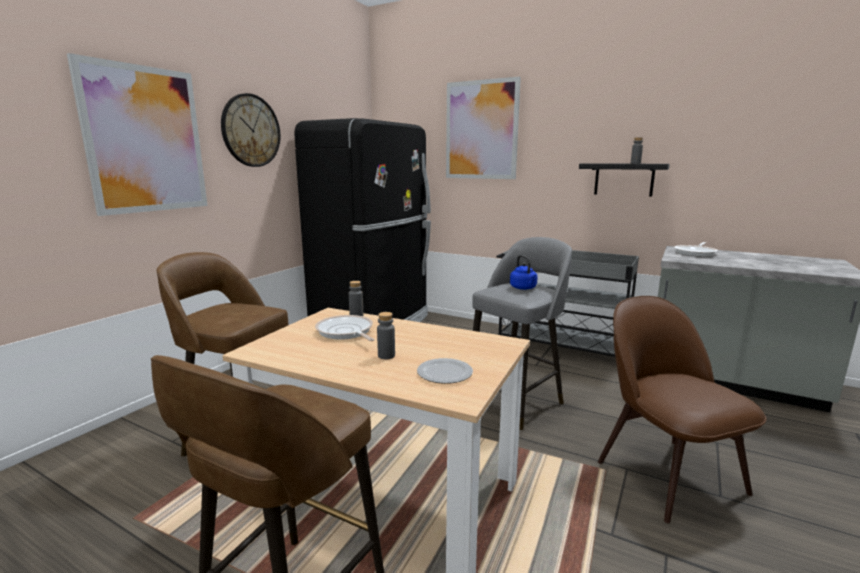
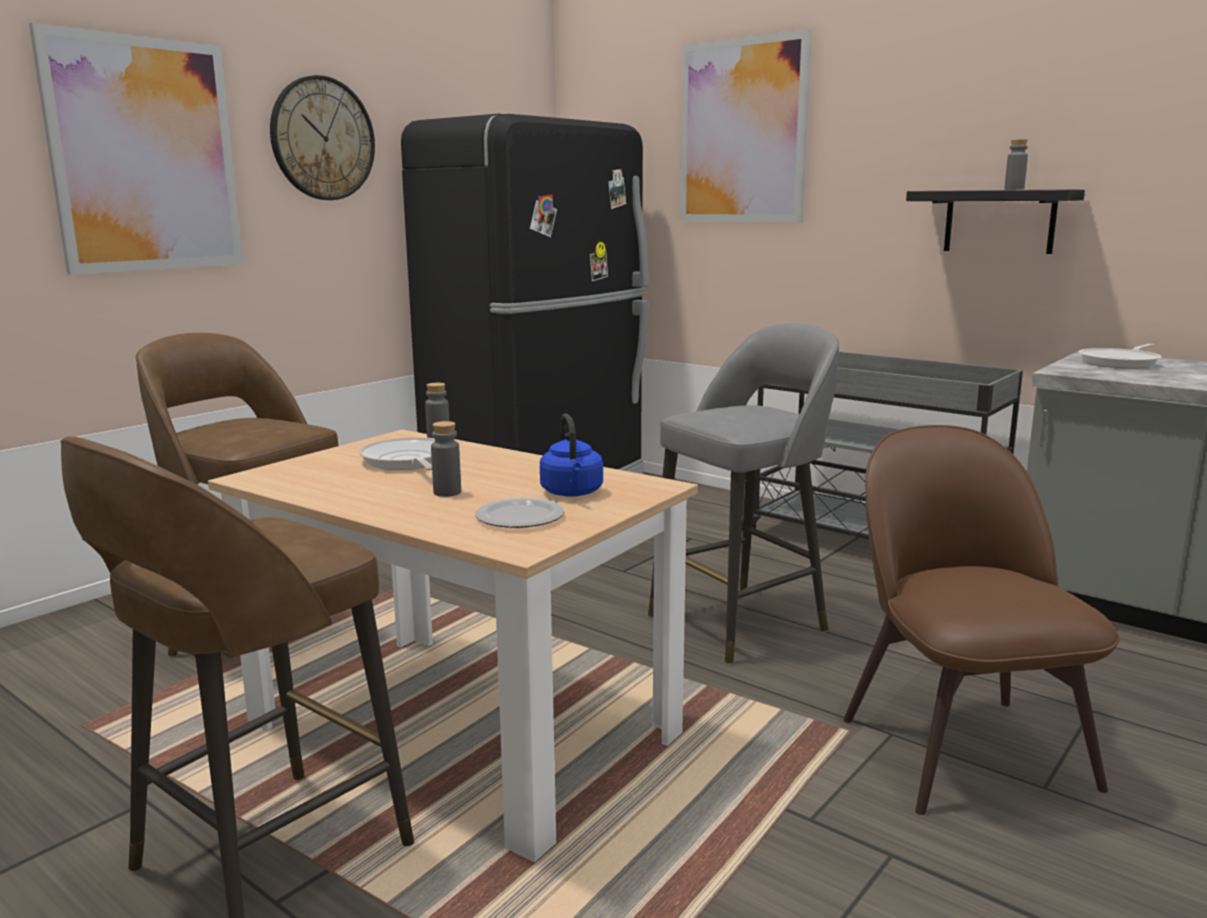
camera: 10 degrees right, 0 degrees up
blue kettle [510,255,538,290] -> blue kettle moved to [540,413,603,497]

